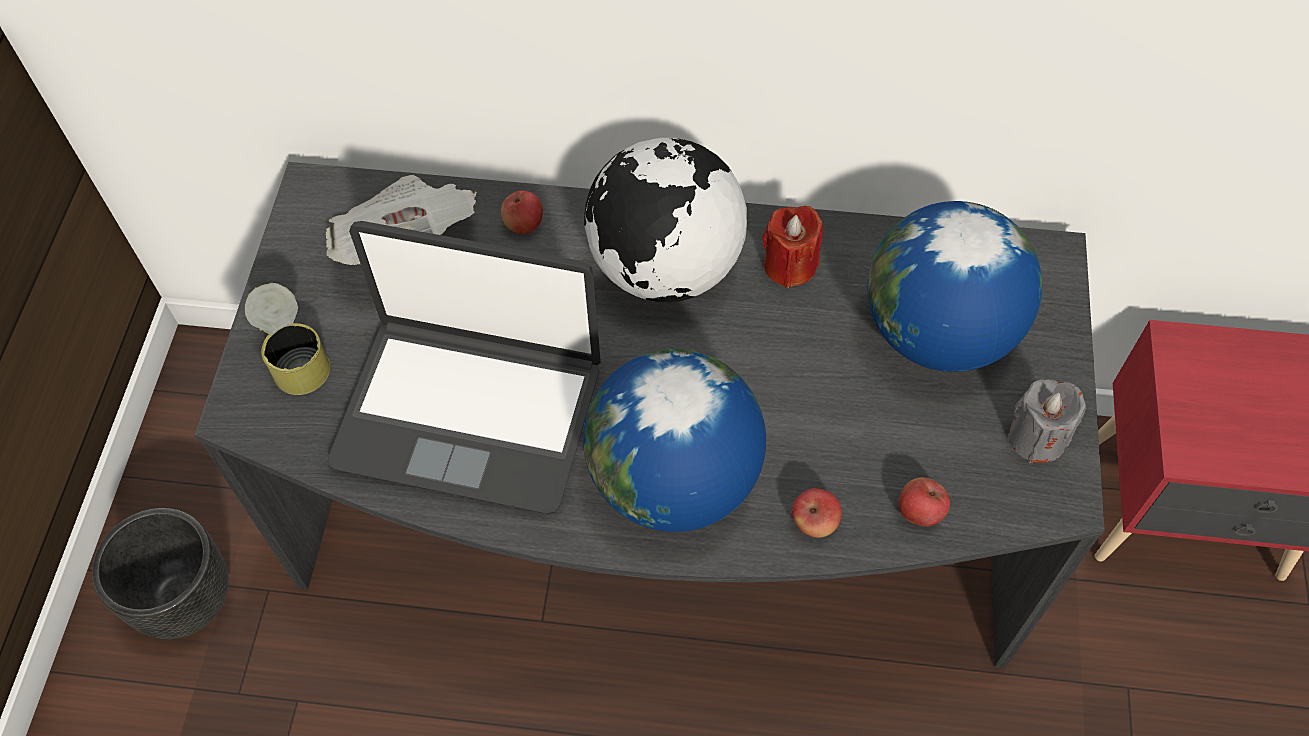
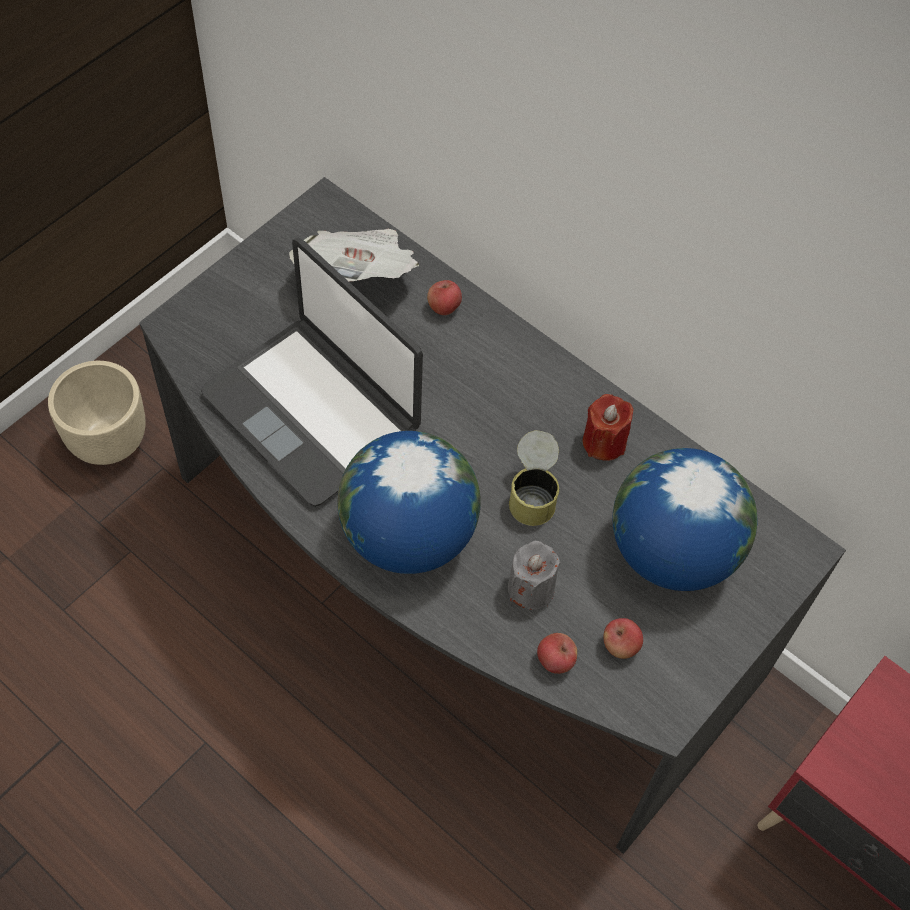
camera: 30 degrees right, 0 degrees up
black planter [92,508,229,639] -> beige planter [48,361,146,465]
can [245,283,330,395] -> can moved to [509,430,559,526]
globe [584,138,747,302] -> none
apple [791,488,842,538] -> apple moved to [604,618,643,659]
grey candle [1008,379,1086,464] -> grey candle moved to [508,541,561,609]

